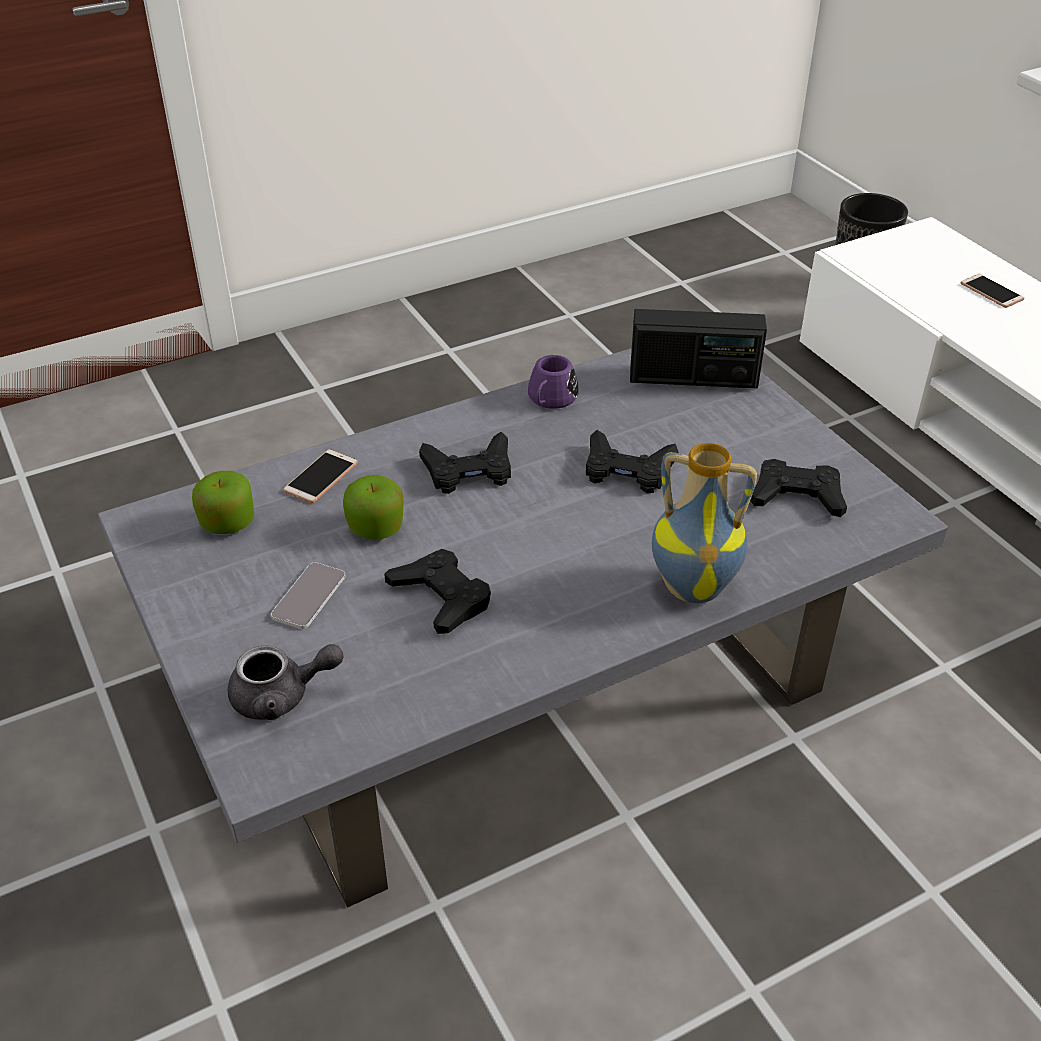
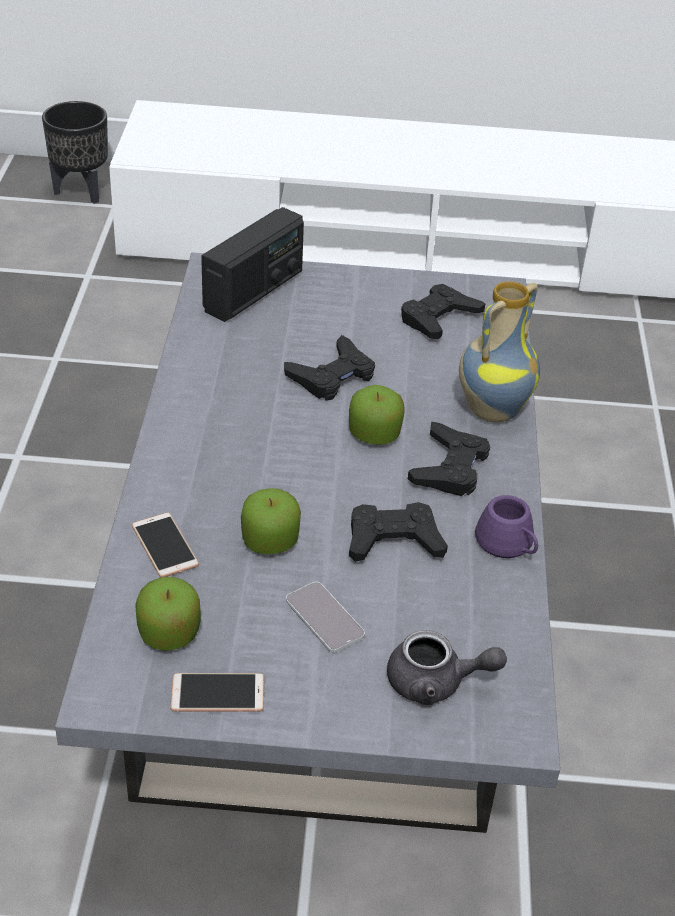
camera: 60 degrees left, 0 degrees up
grey teapot [228,644,344,720] -> grey teapot turned 75 degrees clockwise [387,630,507,705]
black game controller [419,432,511,494] -> black game controller moved to [408,422,490,496]
purple mug [528,355,579,409] -> purple mug moved to [475,495,538,558]
phone [961,274,1024,308] -> phone moved to [170,673,264,712]
none -> apple [349,385,405,445]

